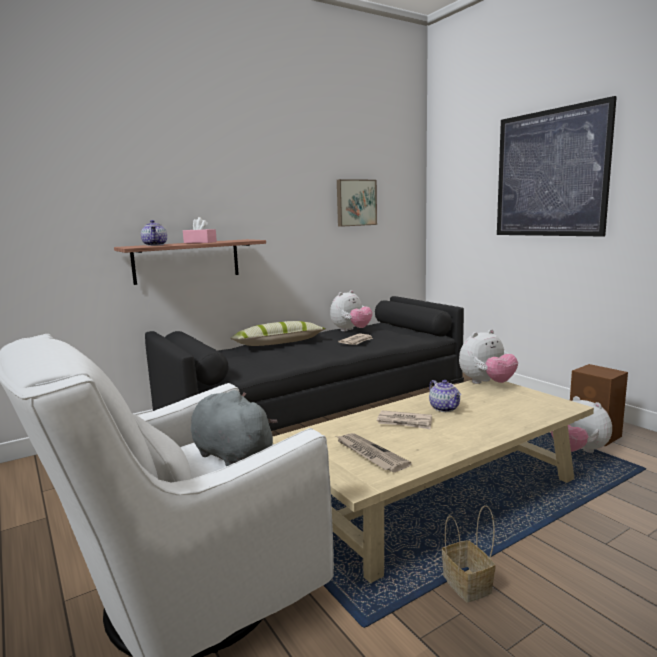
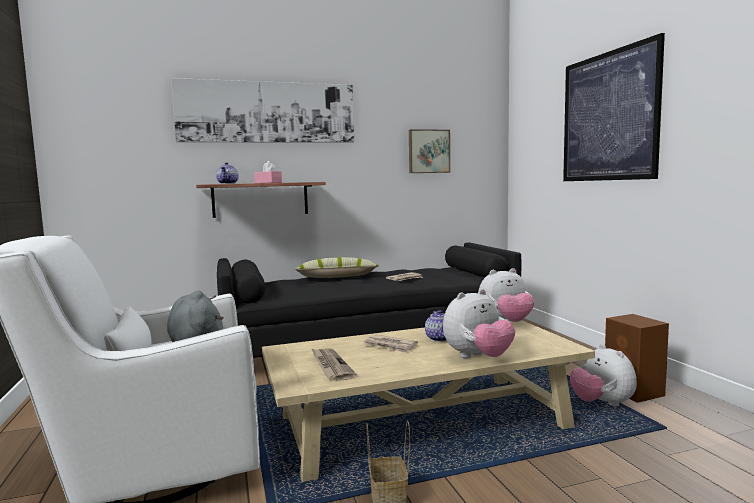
camera: 15 degrees right, 5 degrees down
plush toy [330,290,373,331] -> plush toy moved to [443,289,515,358]
none -> picture [171,78,354,143]

